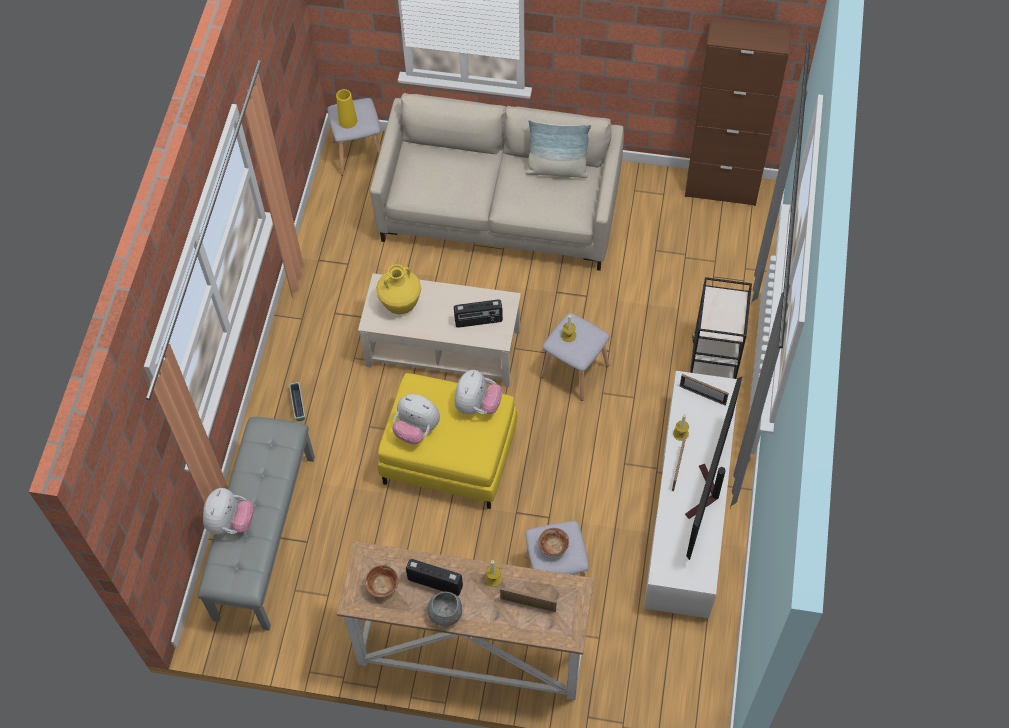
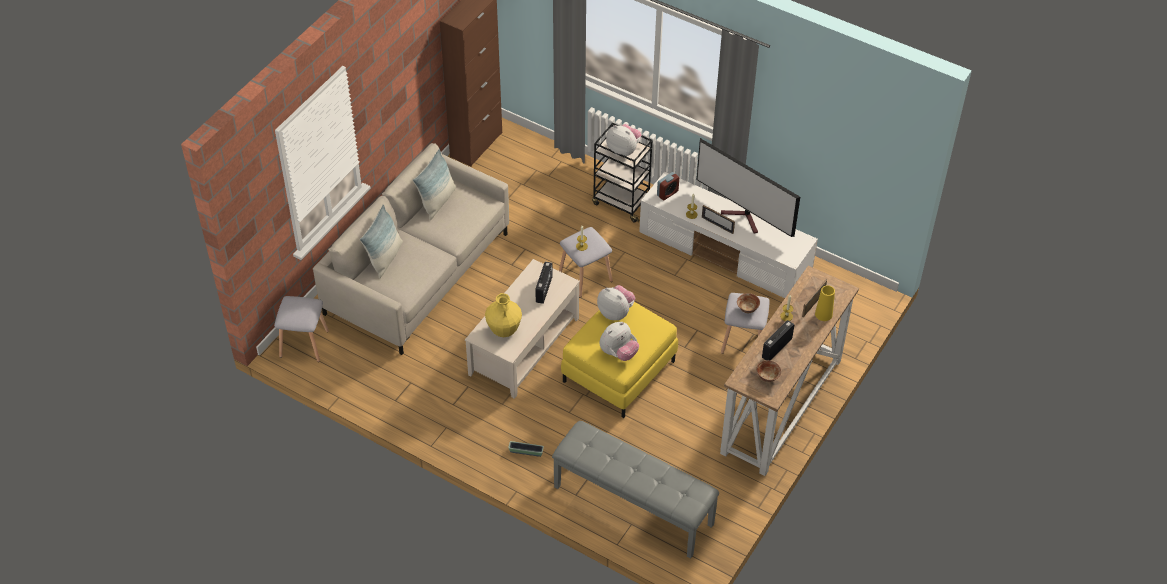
camera: 70 degrees left, 10 degrees down
plush toy [203,488,254,535] -> plush toy moved to [606,124,641,156]
yellow vase [336,89,357,128] -> yellow vase moved to [815,285,835,321]
grey bowl [428,592,462,627] -> none
picture frame [680,374,729,406] -> alarm clock [657,172,679,200]
none -> pillow [360,204,403,278]

